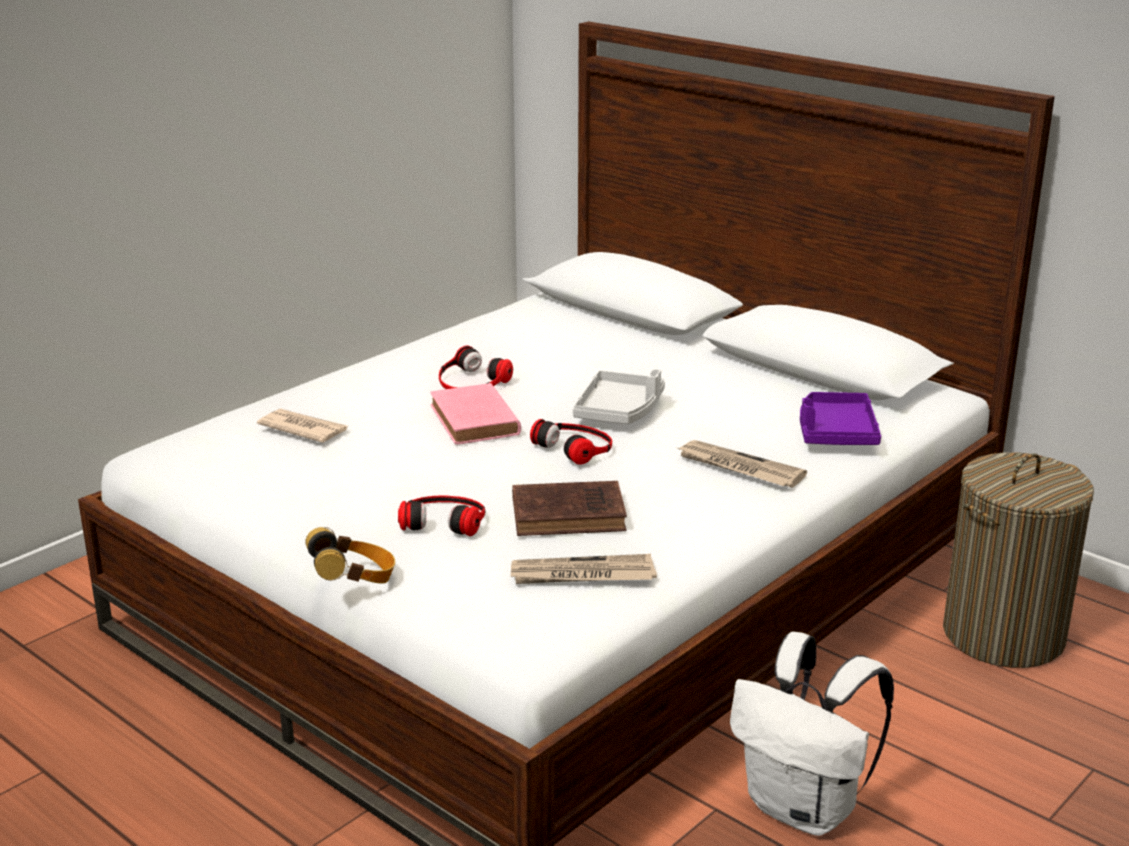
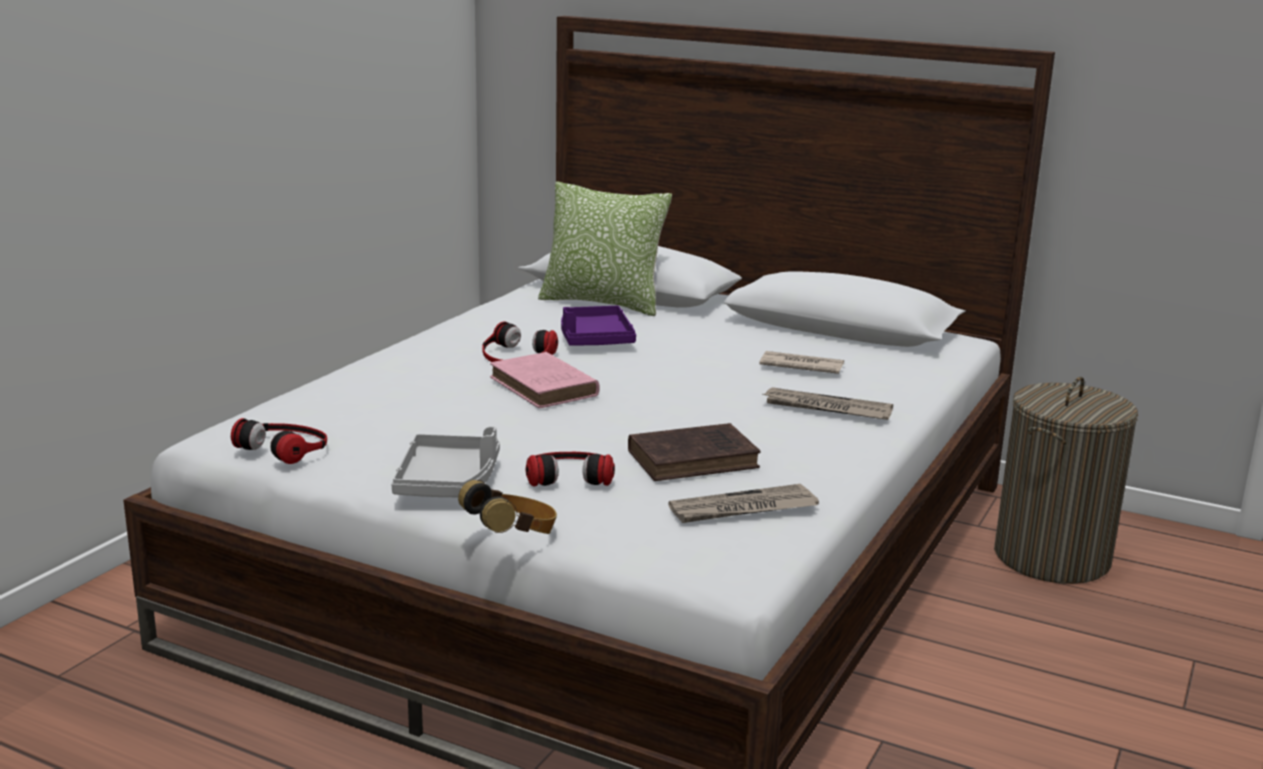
camera: 15 degrees left, 5 degrees down
newspaper [257,408,347,443] -> newspaper moved to [759,351,844,374]
headphones [530,419,612,465] -> headphones moved to [231,418,327,464]
grey tray [573,369,665,424] -> grey tray moved to [391,426,500,497]
white backpack [730,632,894,836] -> none
purple tray [800,392,881,445] -> purple tray moved to [561,306,636,346]
none -> pillow [538,181,672,316]

